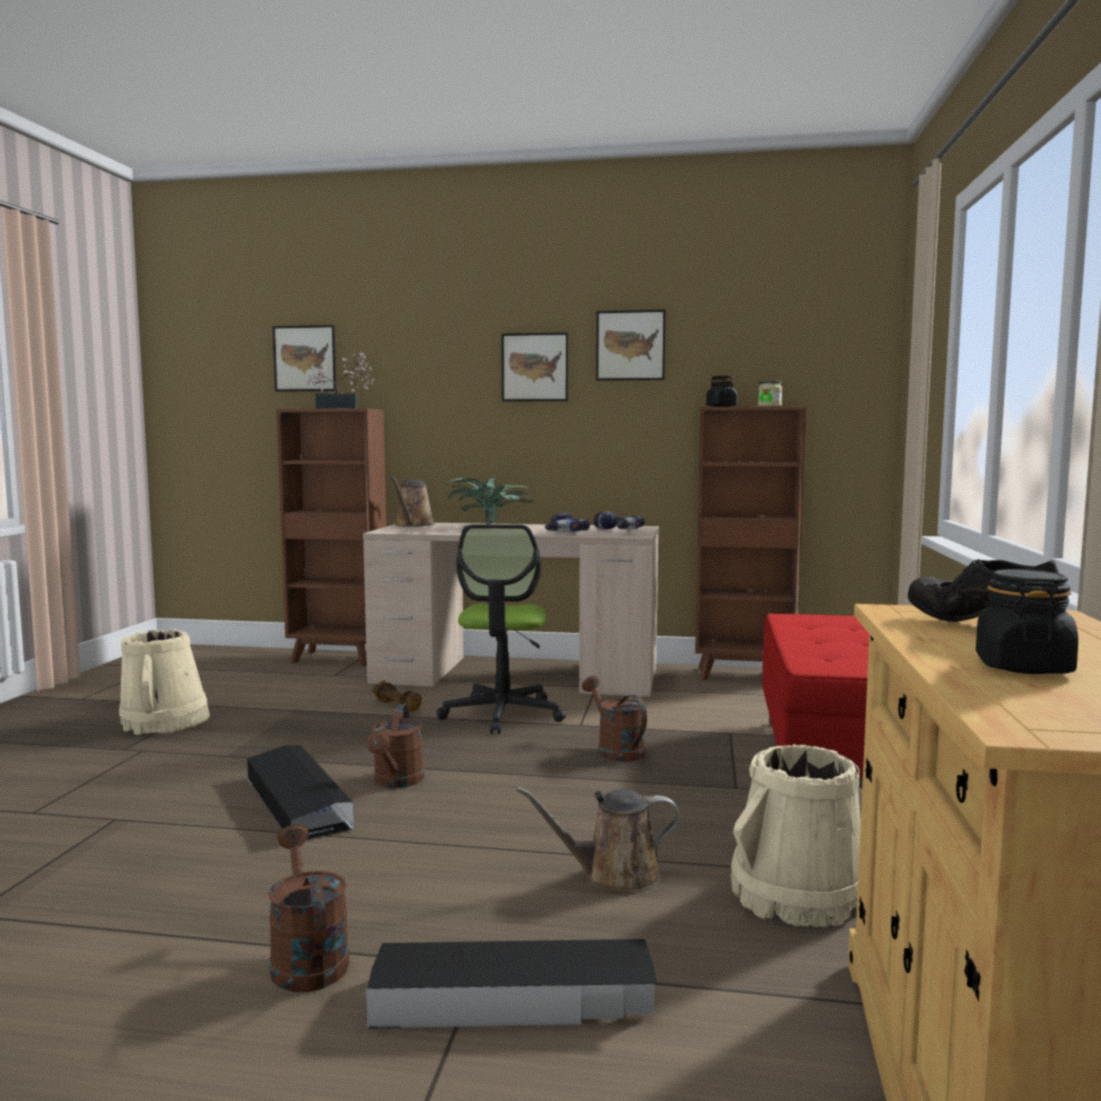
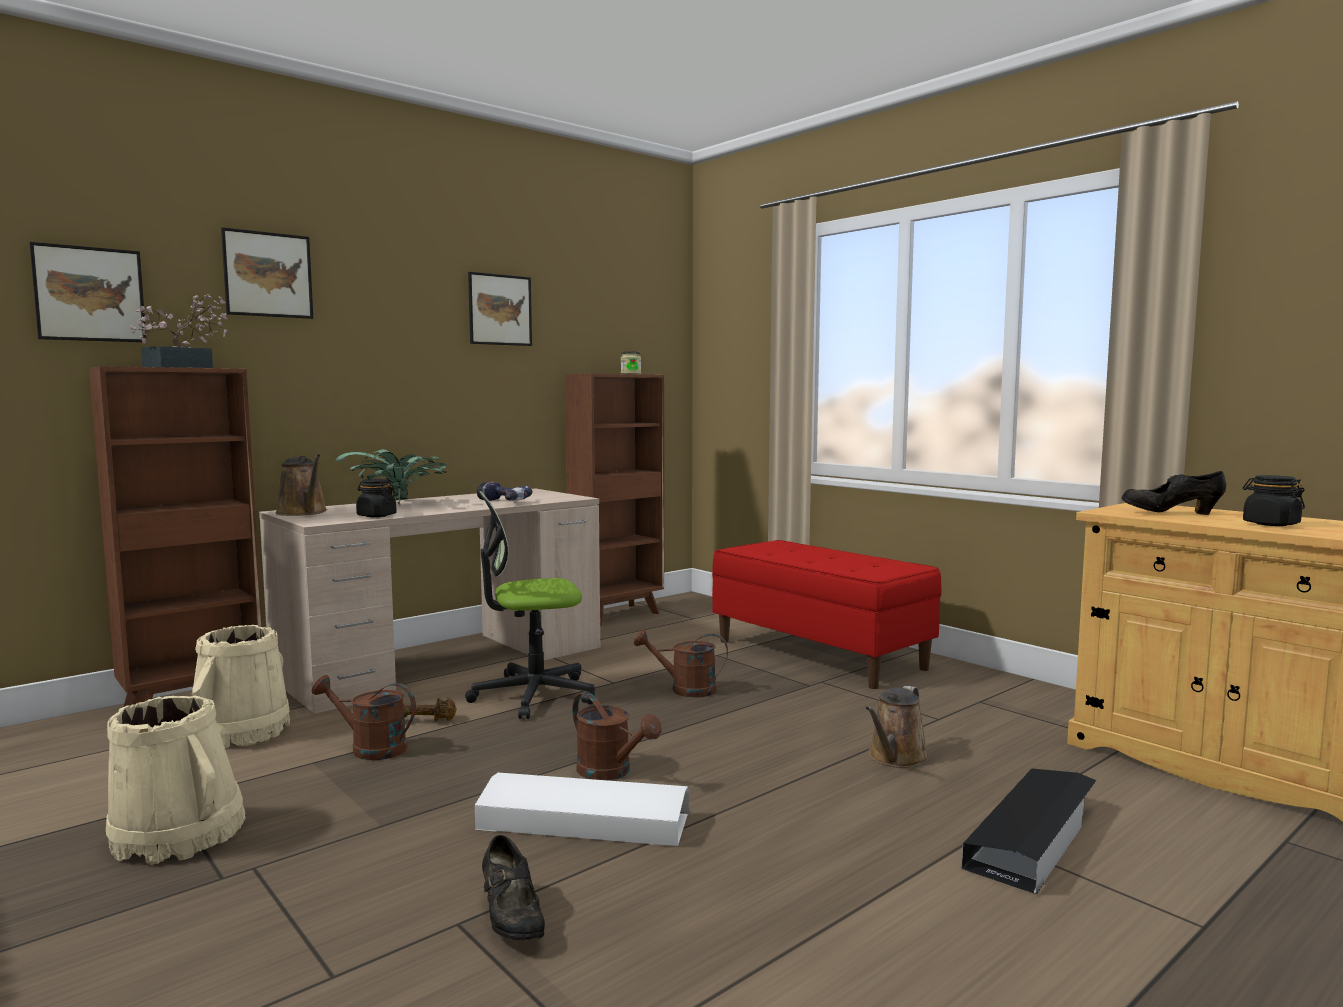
camera: 50 degrees left, 0 degrees up
black storage box [247,745,354,840] -> white storage box [475,773,689,846]
brown watering can [268,824,349,992] -> brown watering can moved to [312,675,416,760]
office chair [436,524,566,734] -> office chair turned 120 degrees clockwise [465,491,595,719]
picture [501,332,568,402] -> picture moved to [221,227,313,319]
power drill [594,511,645,530] -> none
black jar [706,376,738,407] -> black jar moved to [356,479,397,517]
beige bucket [730,744,862,927] -> beige bucket moved to [192,625,290,748]
none -> black shoe [482,835,545,941]

